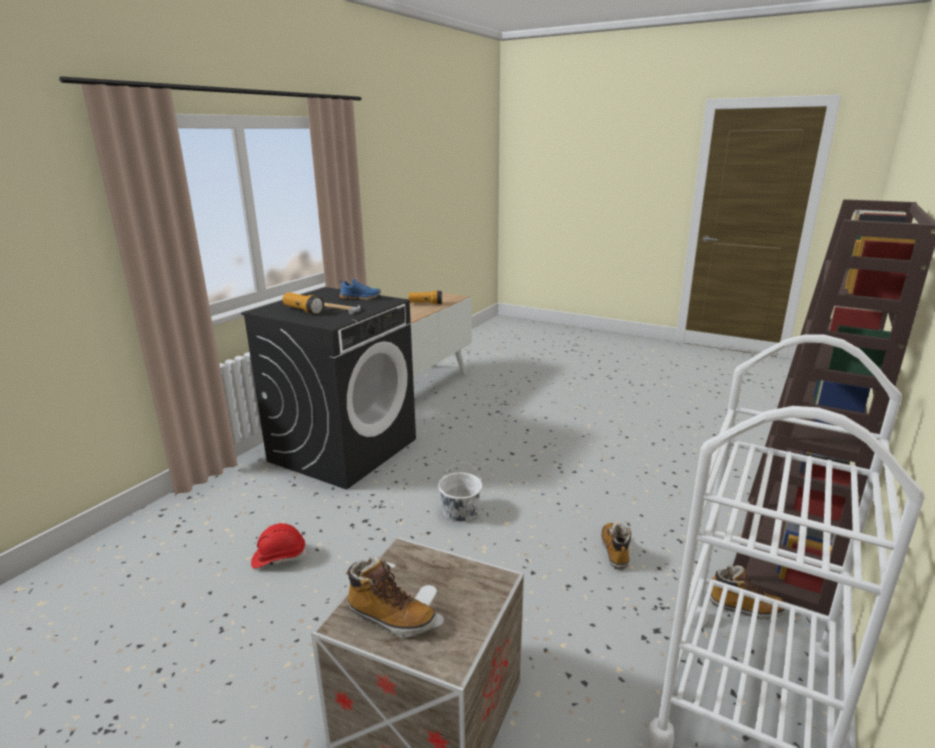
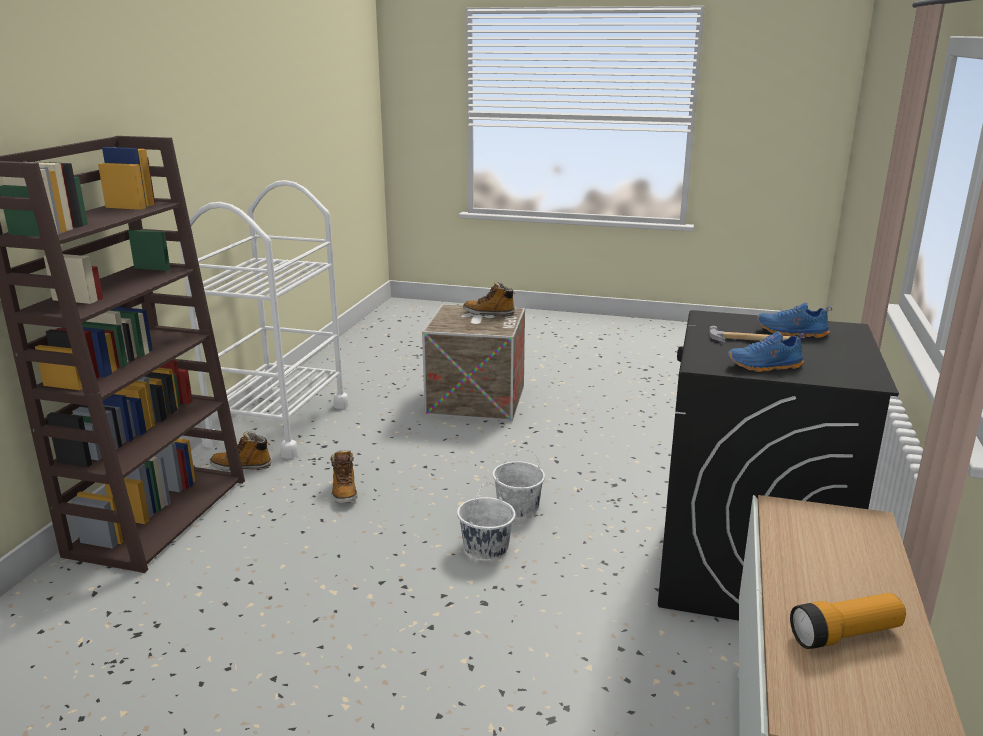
camera: 165 degrees right, 0 degrees up
red hard hat [251,523,308,568] -> none
flashlight [283,292,324,315] -> blue shoe [757,302,832,338]
none -> white bucket [457,482,515,559]

